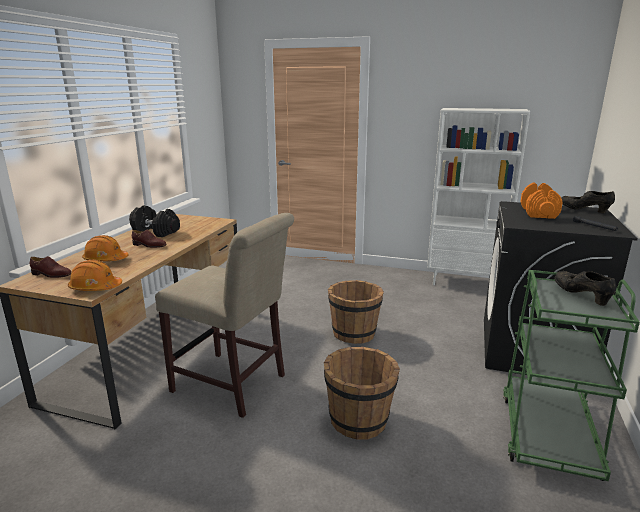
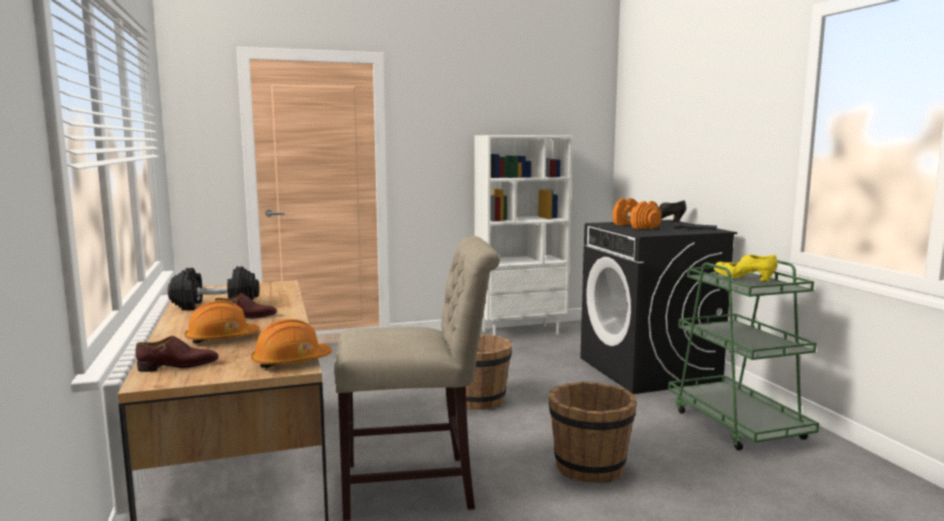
camera: 35 degrees left, 10 degrees down
black shoe [555,271,616,306] -> yellow shoe [714,254,778,282]

